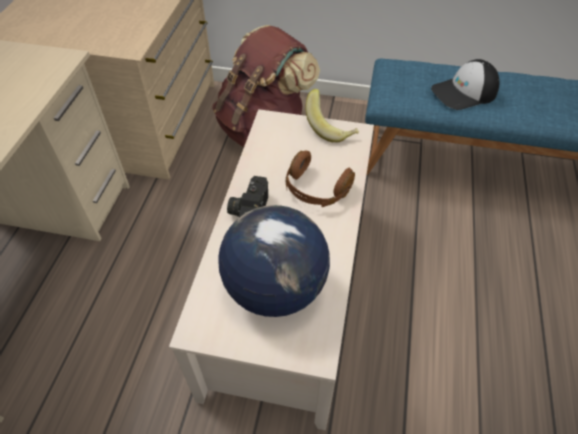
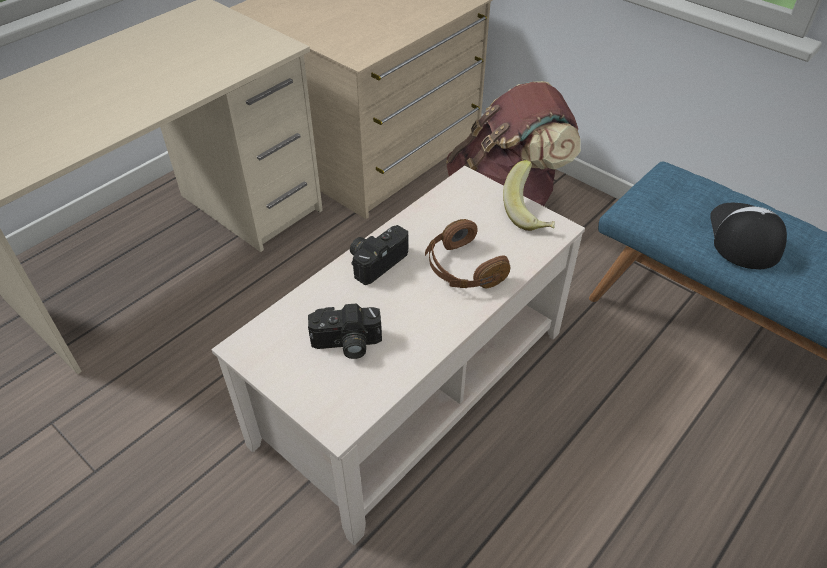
camera: 30 degrees right, 5 degrees down
globe [218,205,330,317] -> camera [308,303,382,359]
cap [431,59,499,110] -> cap turned 90 degrees clockwise [710,203,787,269]

